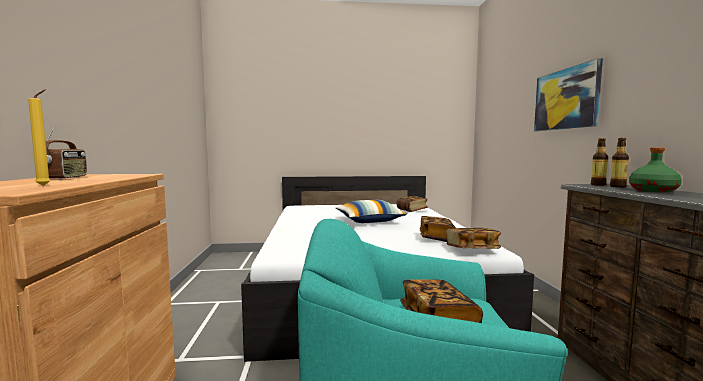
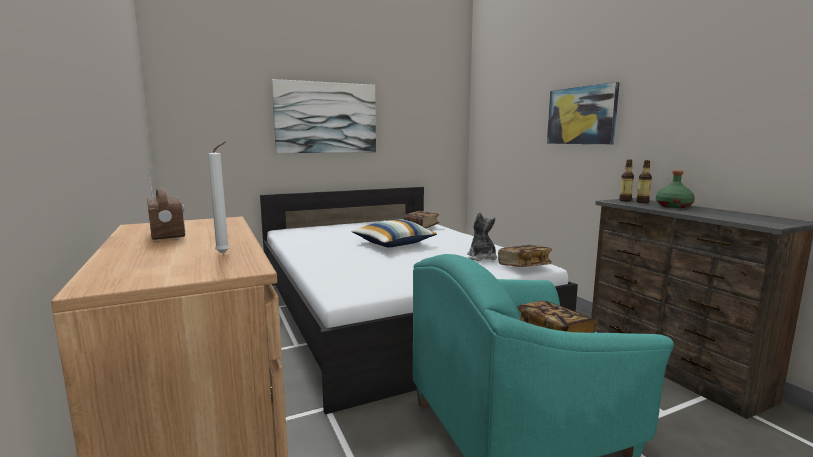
camera: 20 degrees left, 5 degrees up
yellow candle [28,89,51,186] -> white candle [208,142,230,254]
book [420,216,456,242] -> plush toy [467,212,497,261]
none -> picture [272,79,376,153]

